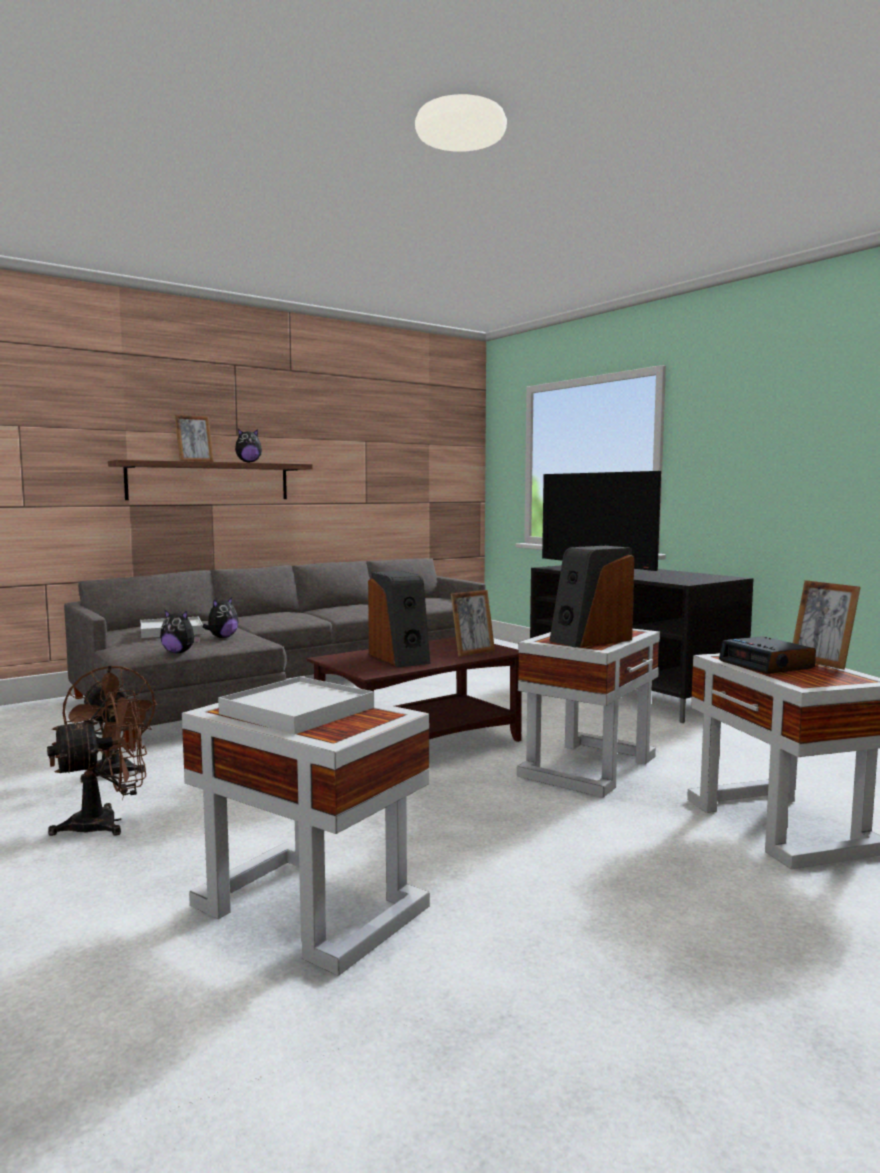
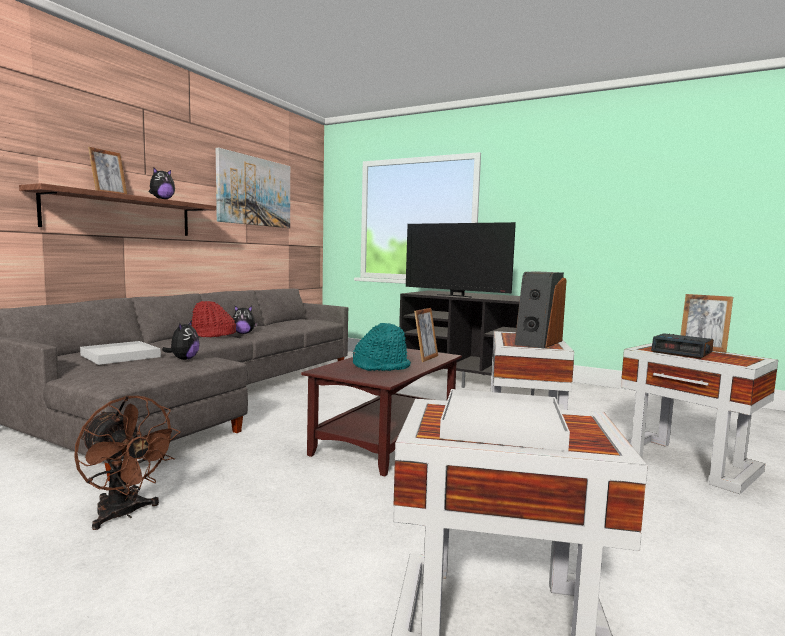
camera: 25 degrees left, 0 degrees up
brown fan [47,690,147,836] -> none
plush toy [160,610,201,653] -> plush toy moved to [233,306,258,334]
speaker [368,571,431,667] -> turquoise hat [353,323,411,371]
none -> red hat [191,301,236,337]
none -> picture [216,148,290,228]

